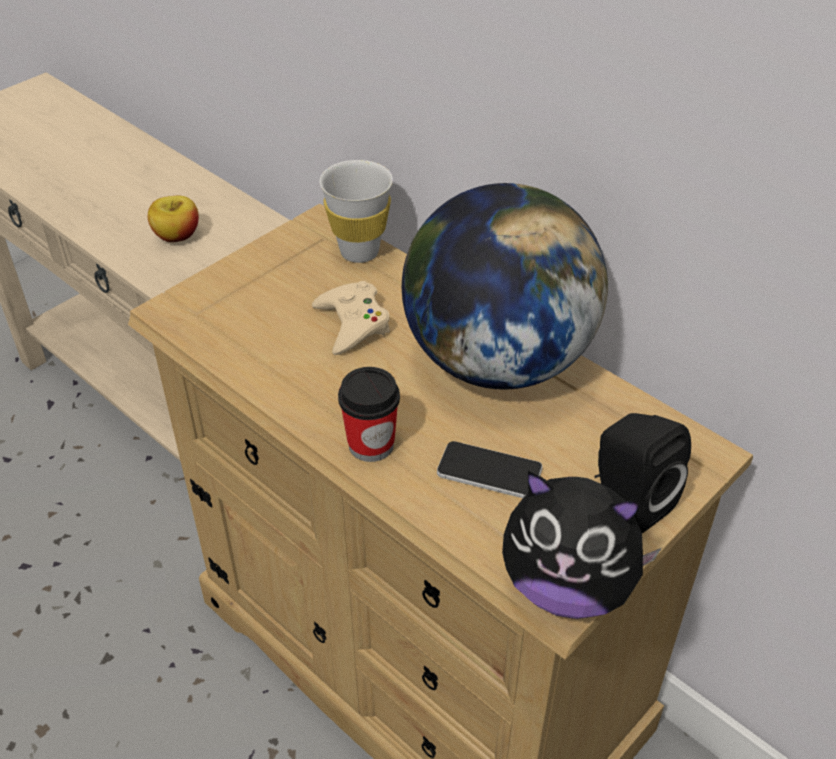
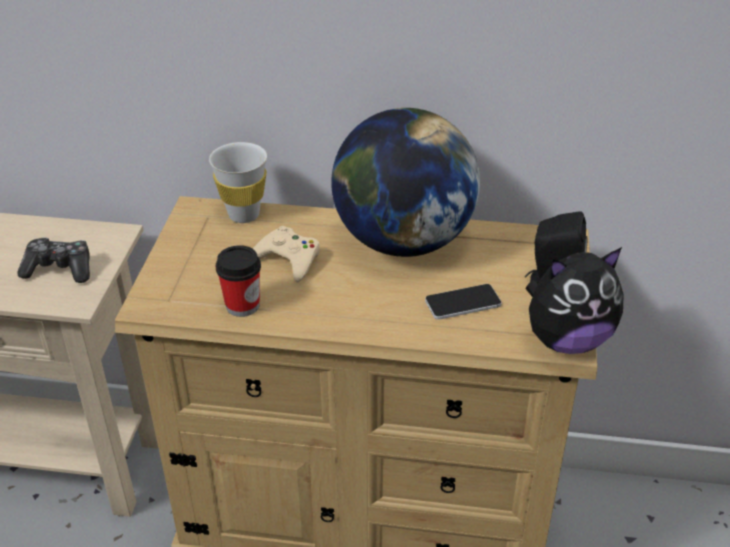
camera: 35 degrees left, 5 degrees down
apple [148,196,199,242] -> game controller [17,237,90,283]
cup [338,367,400,462] -> cup moved to [215,245,261,317]

